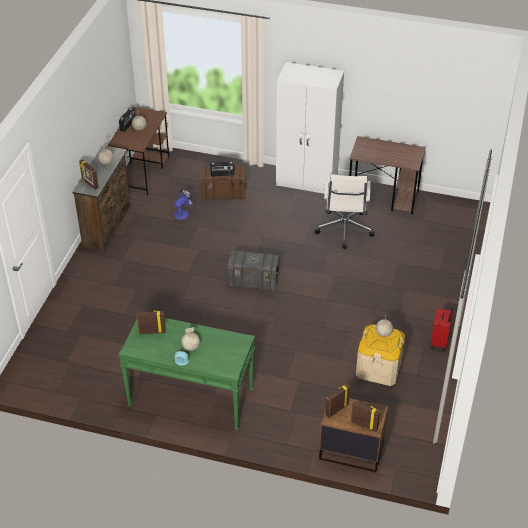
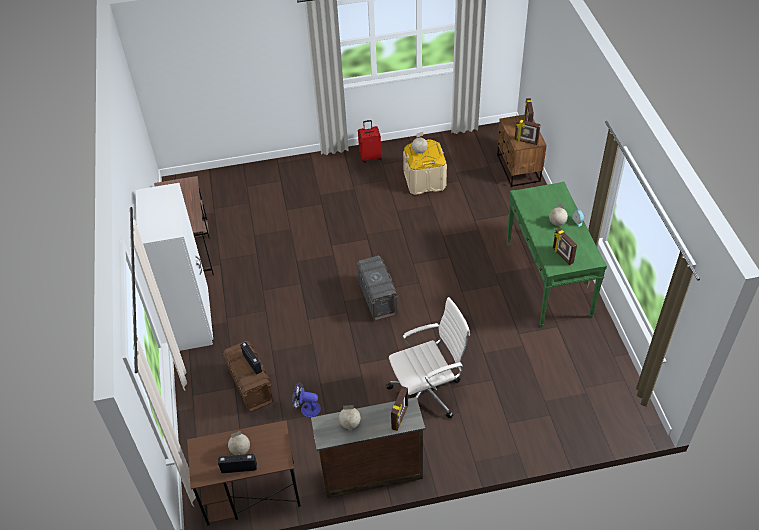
camera: 115 degrees left, 5 degrees up
white office chair [315,174,374,249] -> white office chair moved to [386,297,470,418]

